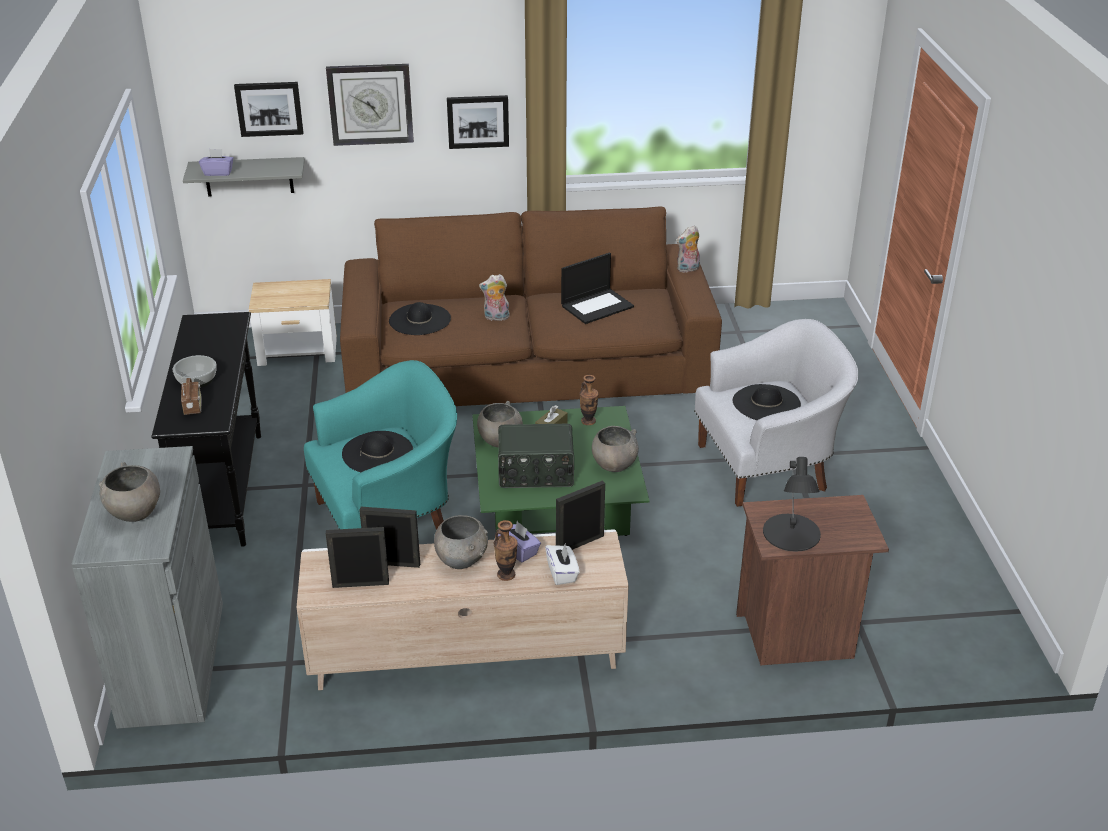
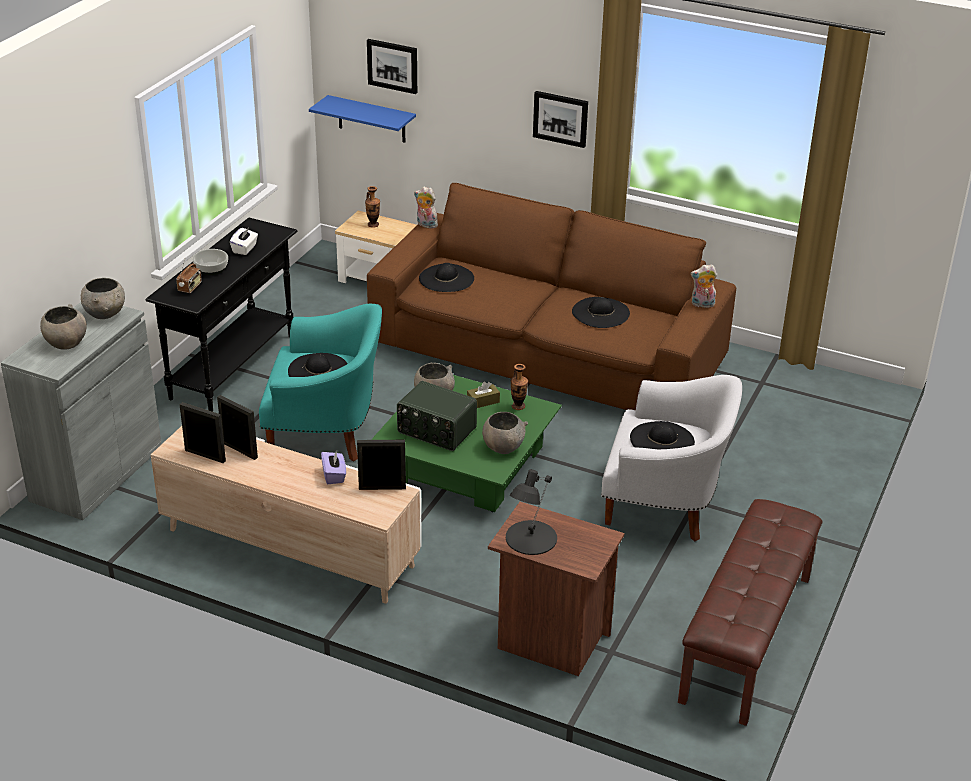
camera: 30 degrees right, 0 degrees up
grey shelf [183,157,305,197] -> blue shelf [309,95,416,143]
purple tissue box [199,149,234,176] -> none
wall clock [326,64,414,146] -> none
grey bowl [434,515,488,569] -> grey bowl moved to [81,278,125,319]
plush toy [479,274,510,321] -> plush toy moved to [414,186,438,228]
vase [494,520,518,581] -> vase moved to [365,186,380,228]
white tissue box [545,544,580,585] -> white tissue box moved to [230,228,258,255]
laptop [561,253,634,324] -> black hat [572,297,630,328]
none -> brown bench [678,499,822,726]

